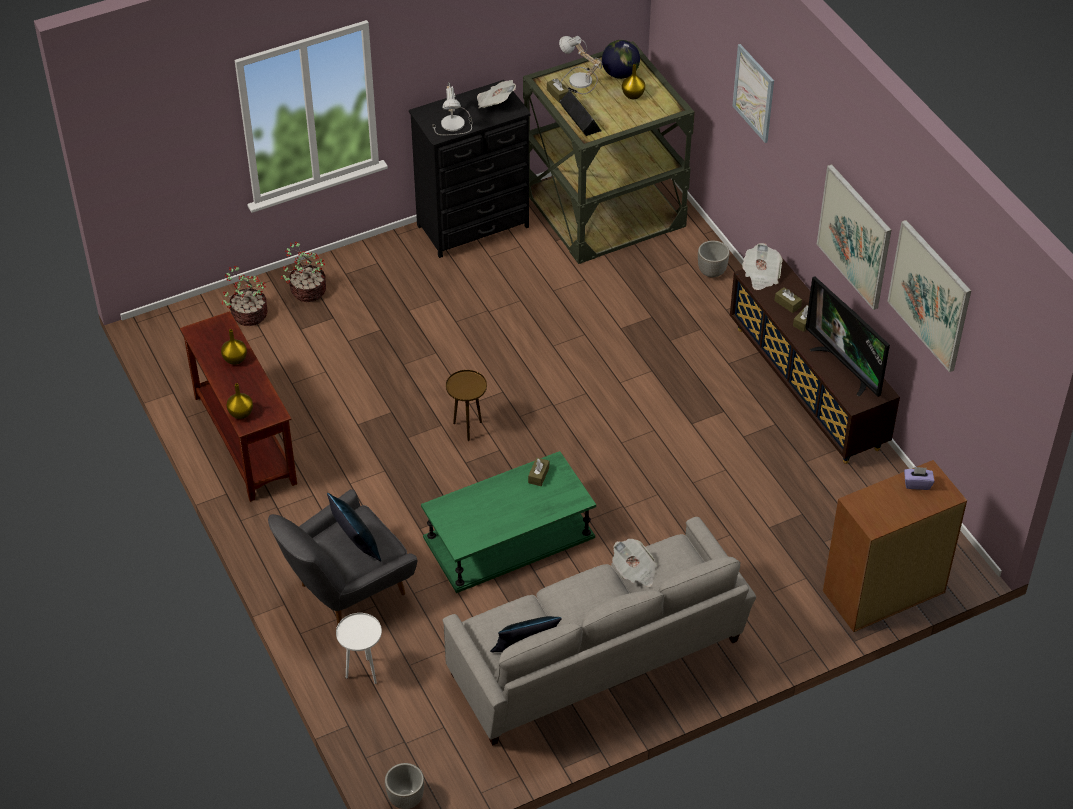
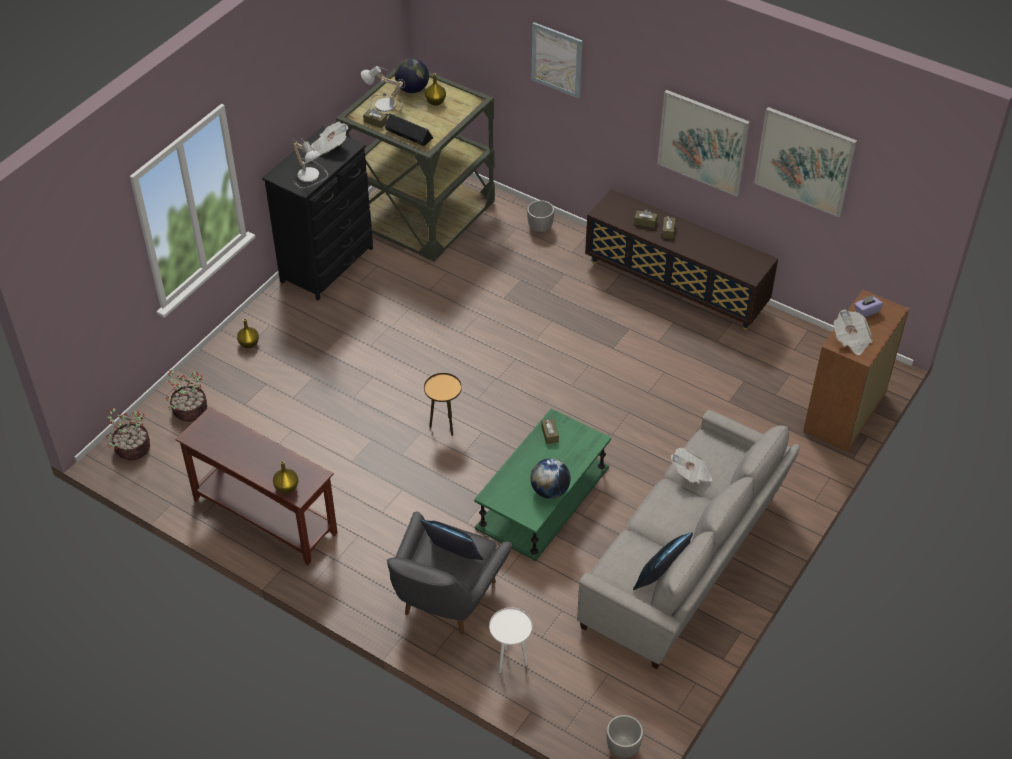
camera: 30 degrees left, 0 degrees up
yellow vase [221,329,247,365] -> yellow vase moved to [237,319,259,348]
potted plant [281,242,326,302] -> potted plant moved to [106,408,150,461]
newspaper [742,243,782,290] -> newspaper moved to [834,309,873,355]
television [805,276,890,397] -> none
none -> globe [530,458,570,499]

